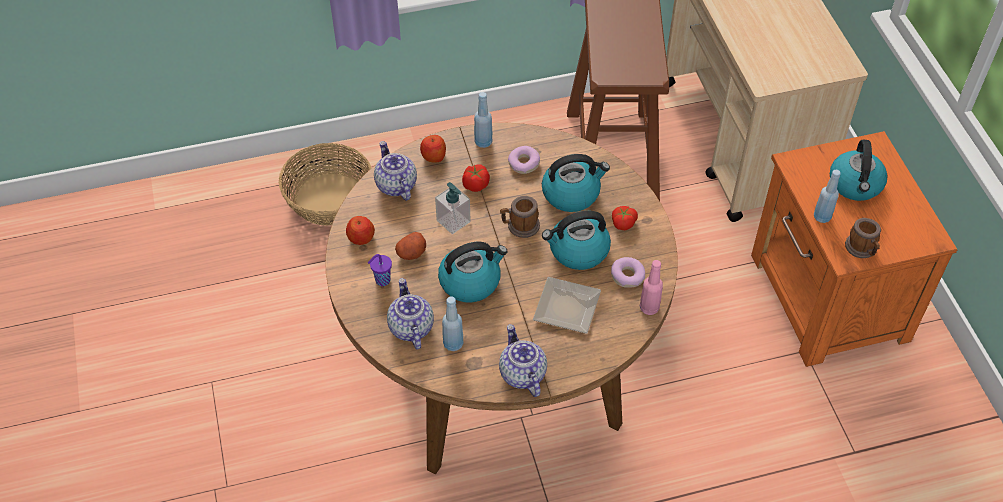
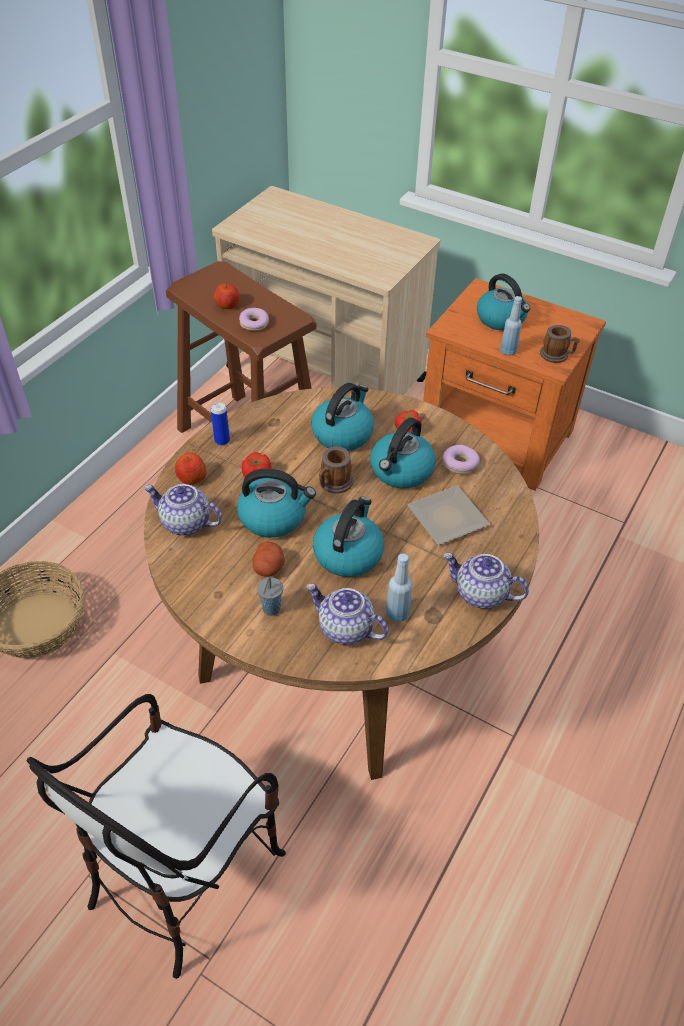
camera: 45 degrees left, 5 degrees down
apple [346,216,375,245] -> apple moved to [214,283,240,309]
purple cup [368,254,392,286] -> grey cup [257,577,283,616]
soap dispenser [435,182,471,234] -> kettle [237,469,316,538]
blue bottle [474,92,493,148] -> can [211,402,230,446]
donut [508,146,540,174] -> donut moved to [239,308,269,331]
pink bottle [640,260,663,315] -> none
none -> chair [26,694,286,979]

